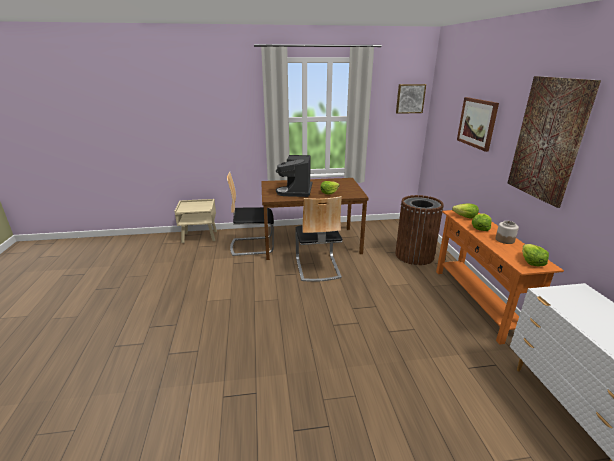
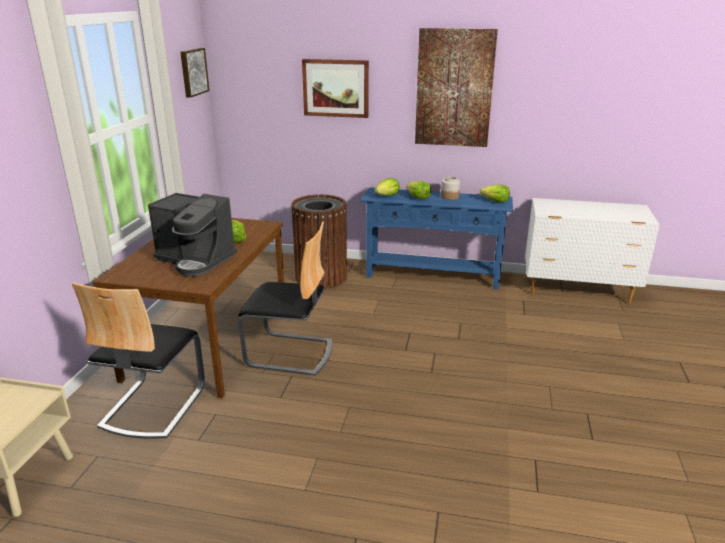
camera: 70 degrees left, 0 degrees up
orange console table [436,210,564,345] -> blue console table [361,188,513,289]

